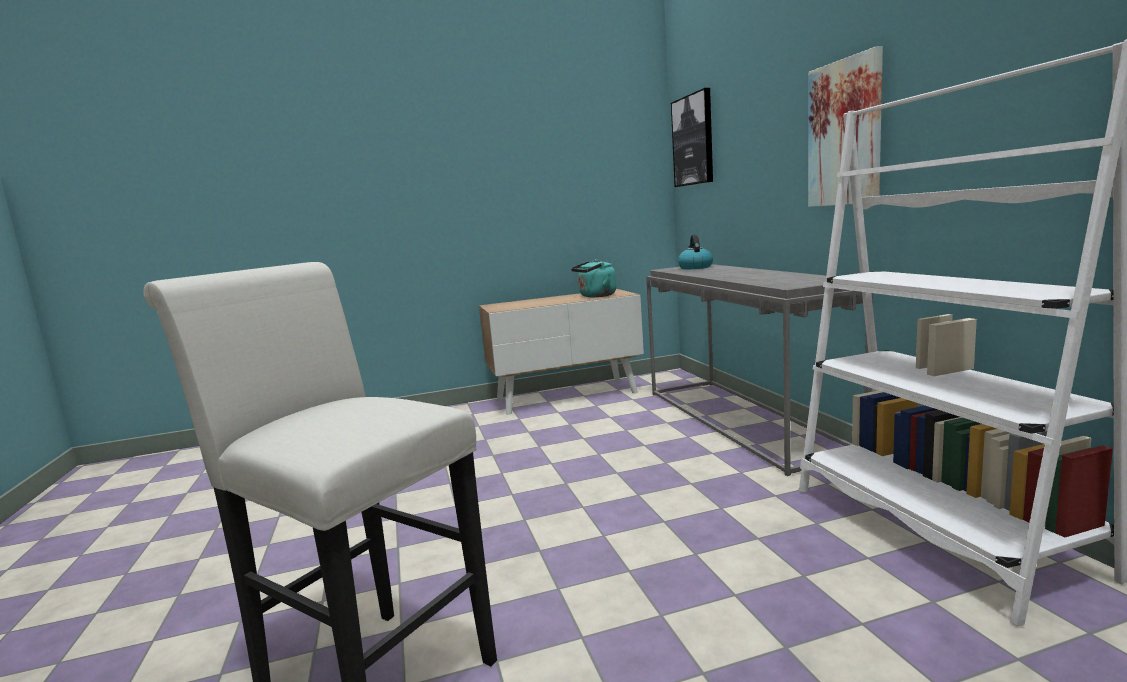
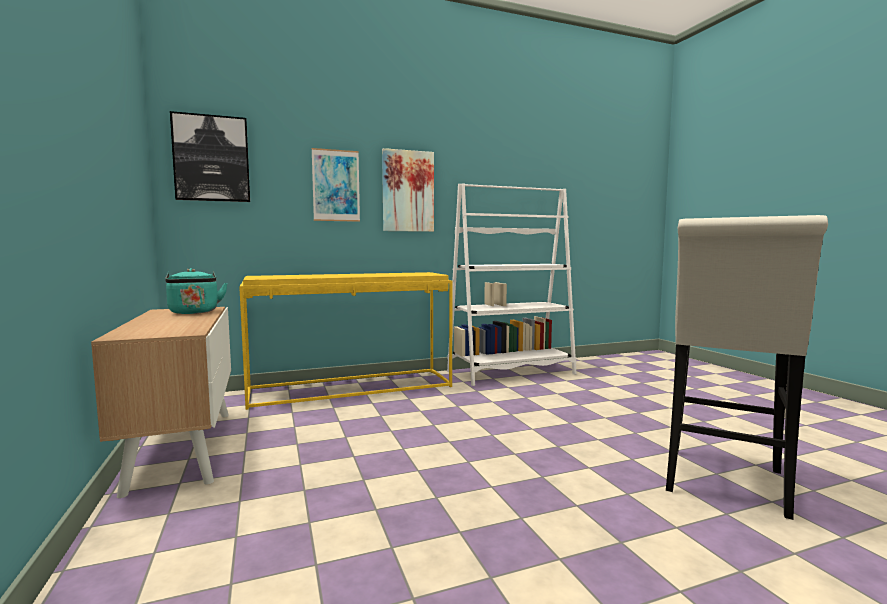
camera: 95 degrees left, 5 degrees down
grey console table [646,264,873,476] -> yellow console table [239,272,452,410]
kettle [678,235,713,269] -> none
none -> picture [311,148,360,222]

